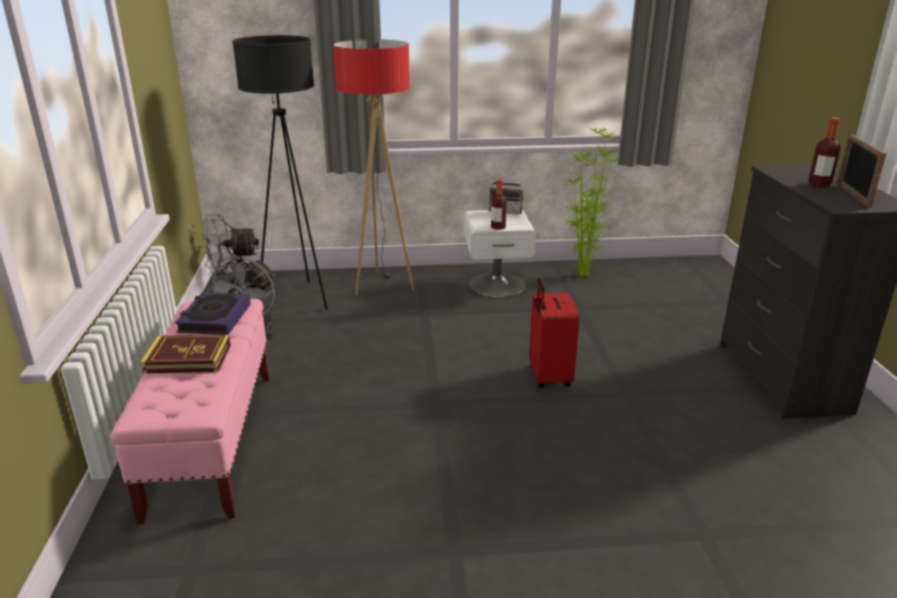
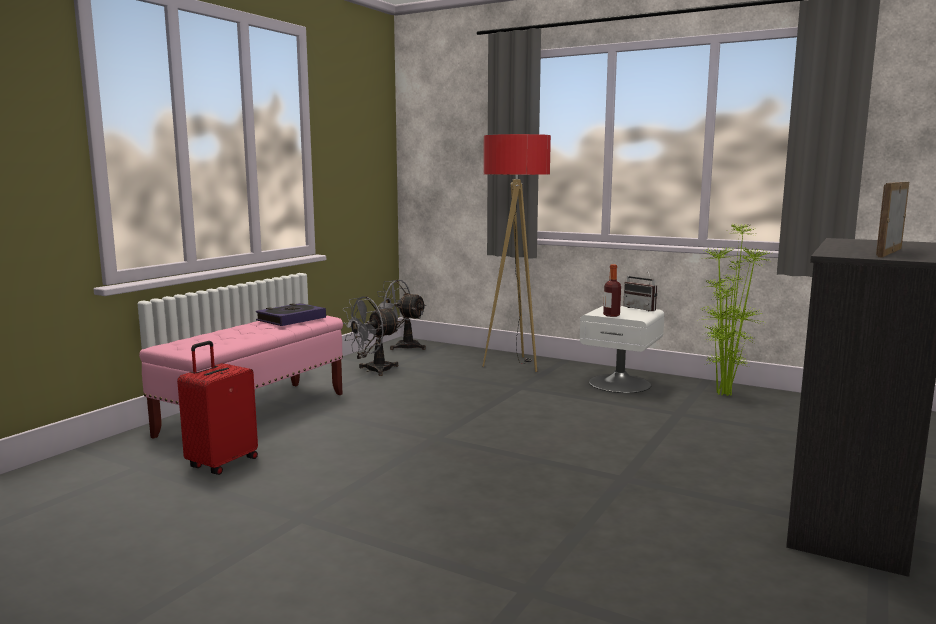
camera: 35 degrees right, 15 degrees down
book [140,335,231,374] -> none
black floor lamp [232,35,328,310] -> none
red suitcase [529,278,580,388] -> red suitcase moved to [177,341,258,475]
bottle [808,118,841,187] -> none

